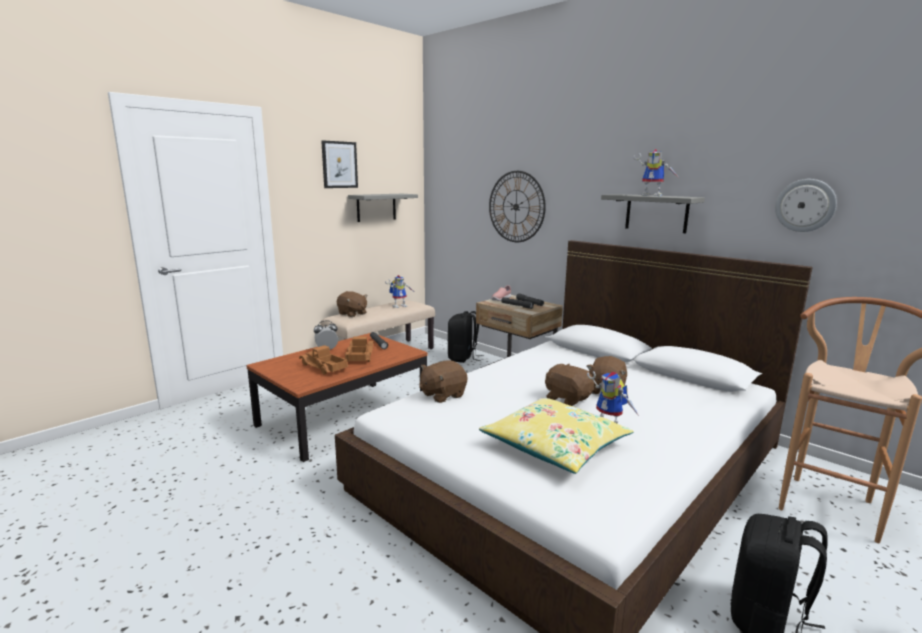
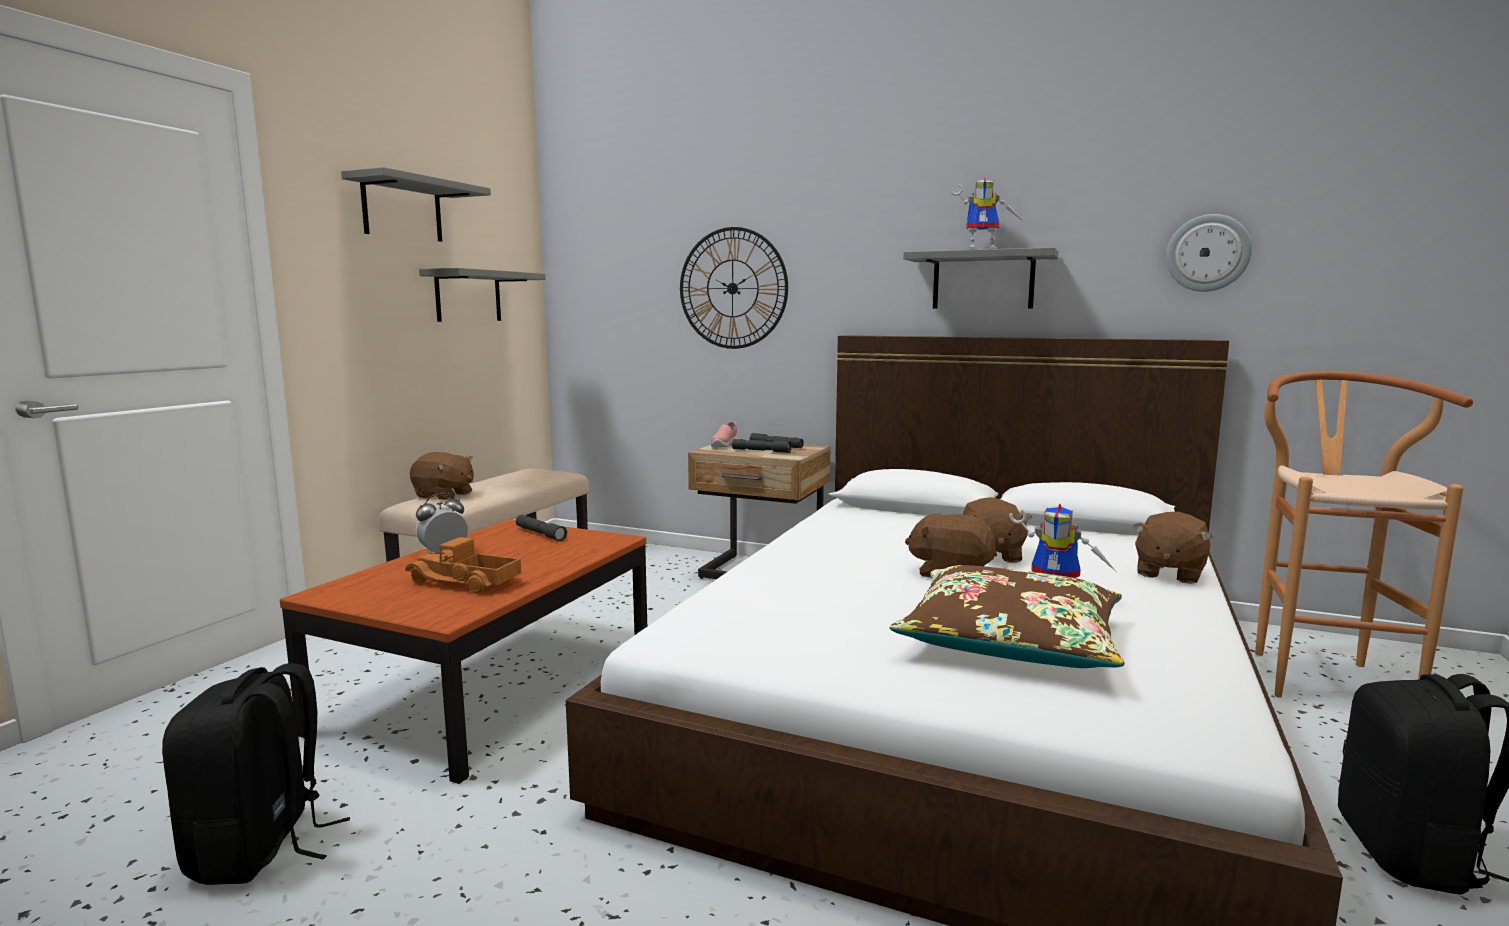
camera: 20 degrees left, 5 degrees down
picture [321,140,358,188] -> grey shelf [341,167,491,242]
toy truck [345,336,374,362] -> none
toy robot [385,275,413,308] -> none
brown plush toy [419,360,468,403] -> brown plush toy moved to [1133,512,1212,584]
black backpack [448,311,484,363] -> black backpack moved to [162,663,350,885]
yellow pillow [479,398,634,474] -> brown pillow [890,565,1125,668]

